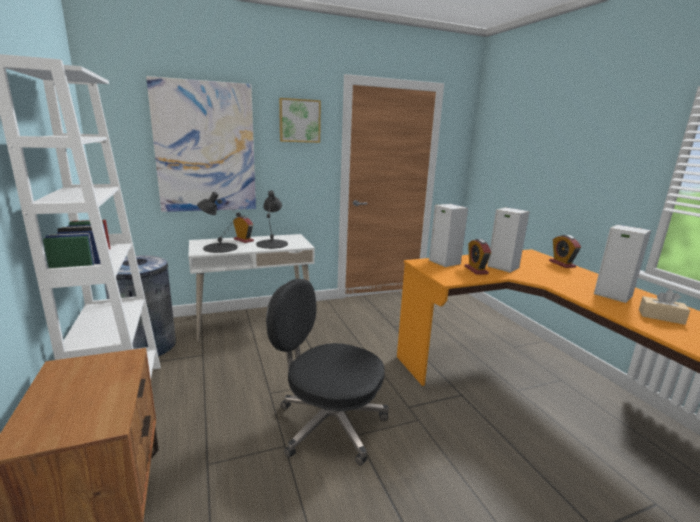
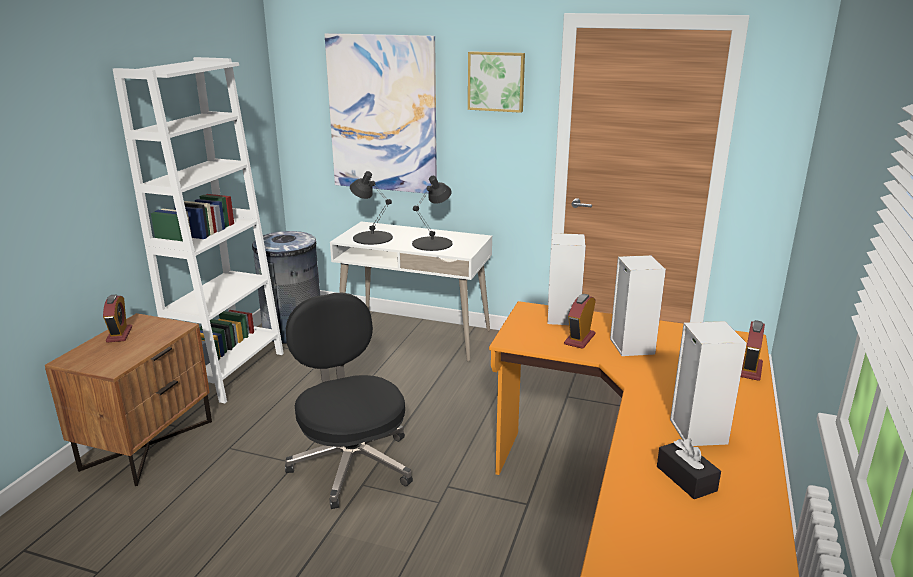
camera: 40 degrees right, 5 degrees up
alarm clock [233,215,254,243] -> alarm clock moved to [103,294,132,343]
beige tissue box [639,289,690,325] -> black tissue box [657,438,721,499]

